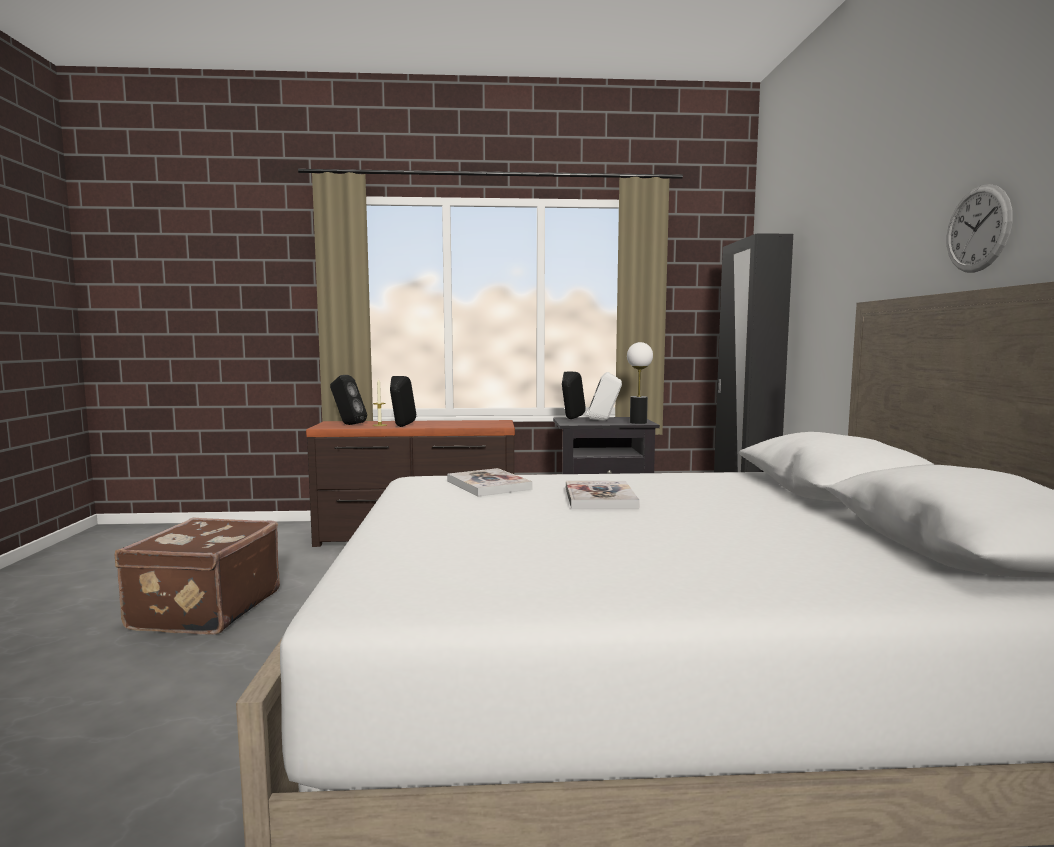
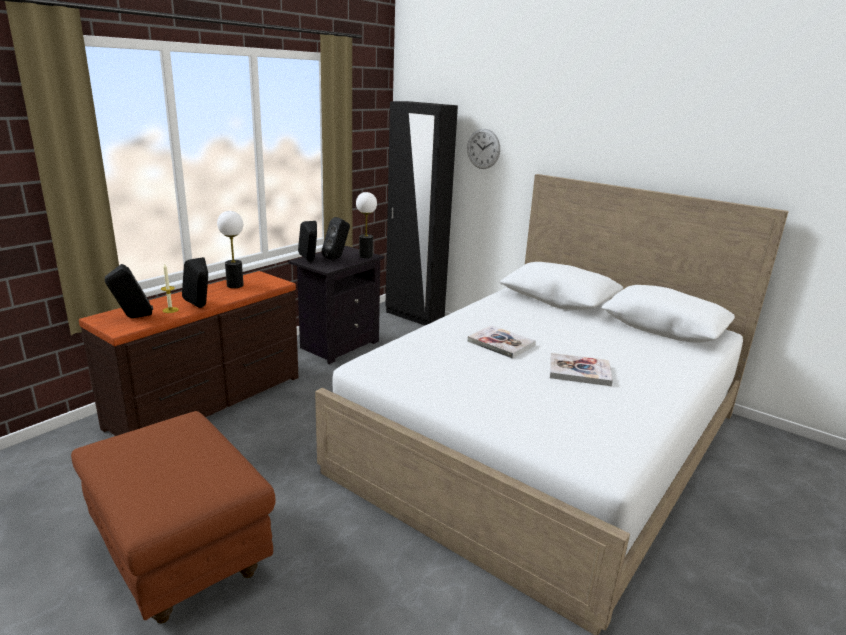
camera: 50 degrees left, 15 degrees up
brown suitcase [114,518,280,635] -> brown ottoman [71,411,276,623]
book [447,468,533,497] -> book moved to [550,353,613,386]
white speaker [587,372,622,421] -> black speaker [322,217,350,259]
wall clock [947,184,1013,273] -> wall clock moved to [467,129,500,169]
none -> table lamp [217,211,244,288]

